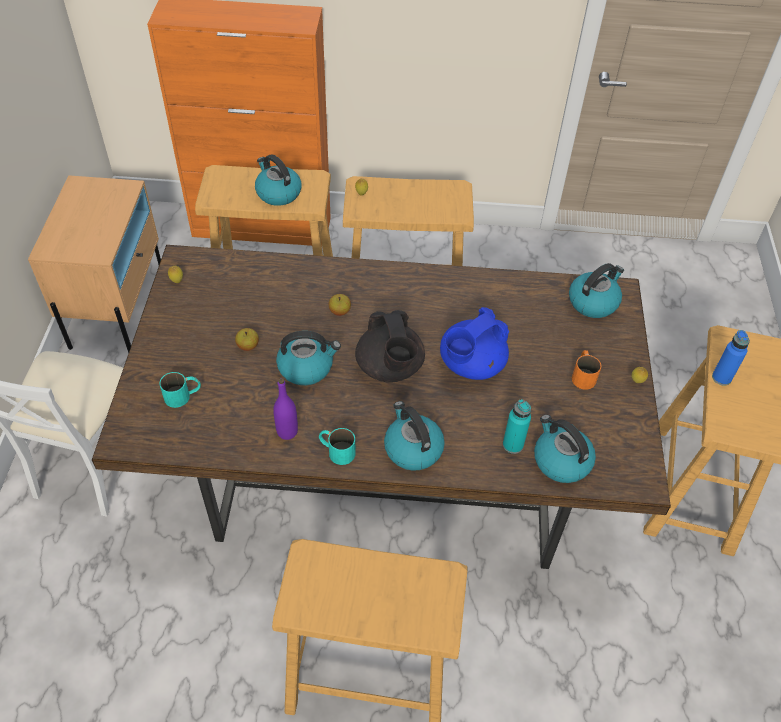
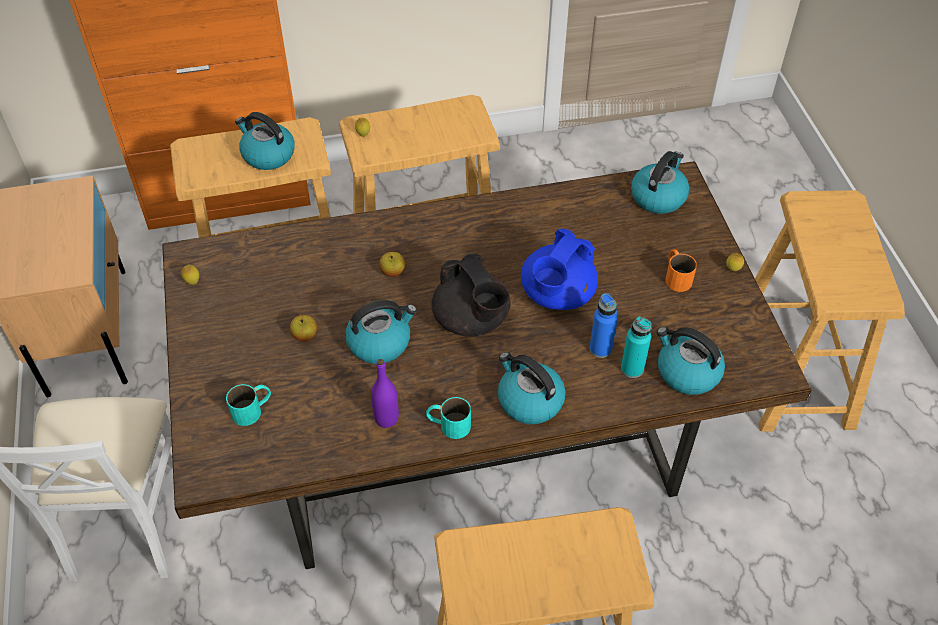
camera: 15 degrees left, 0 degrees up
blue bottle [712,330,750,385] -> blue bottle moved to [590,293,618,358]

